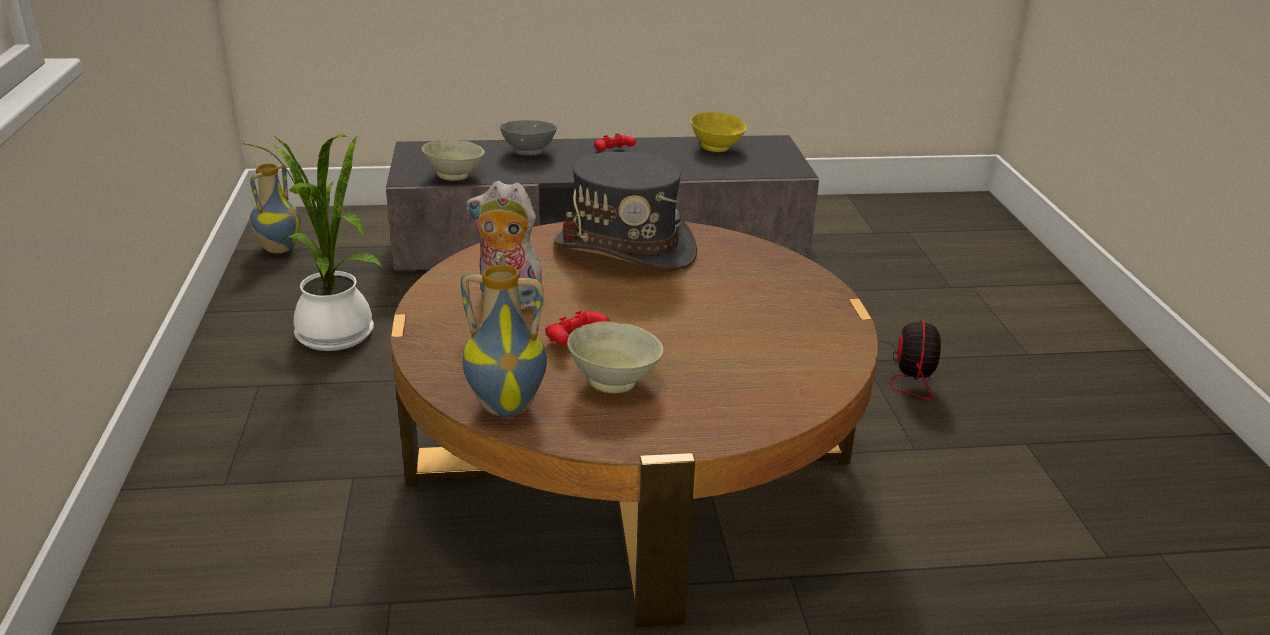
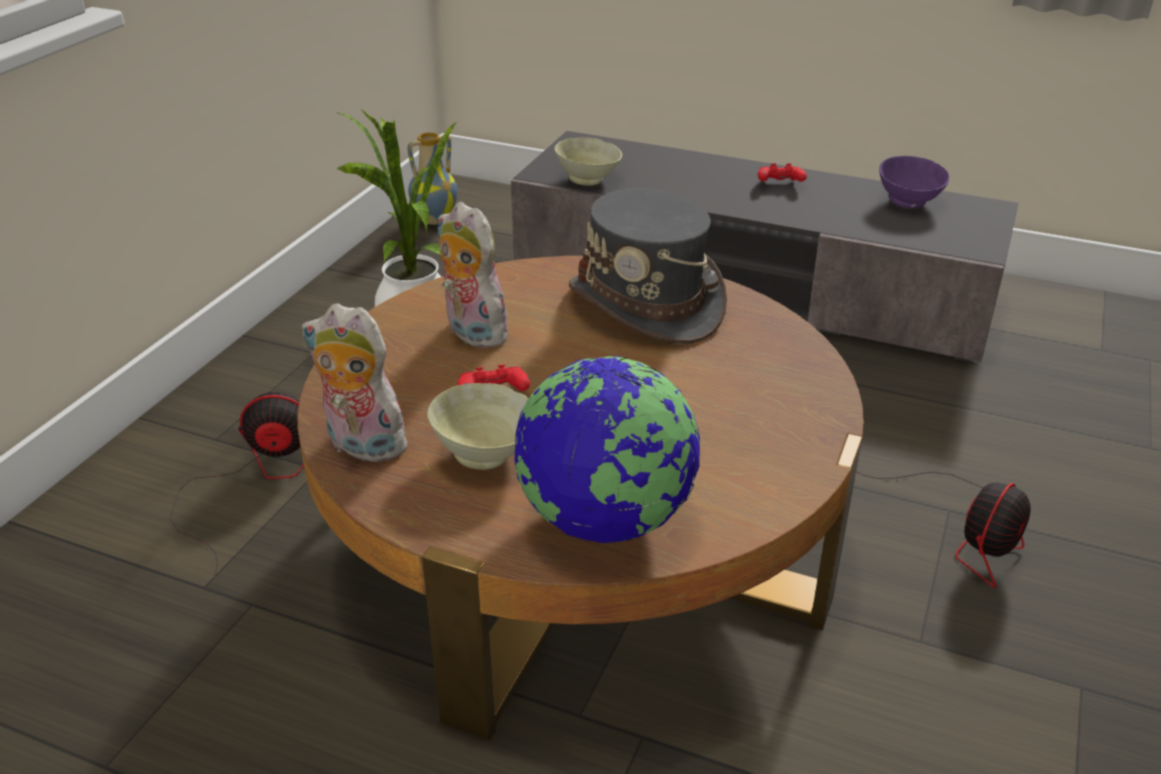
camera: 30 degrees right, 5 degrees up
vase [461,265,547,416] -> plush toy [302,303,412,462]
grey bowl [500,120,557,156] -> none
yellow bowl [691,112,747,152] -> purple bowl [879,156,949,209]
none -> fan [170,392,304,578]
none -> globe [514,356,700,543]

